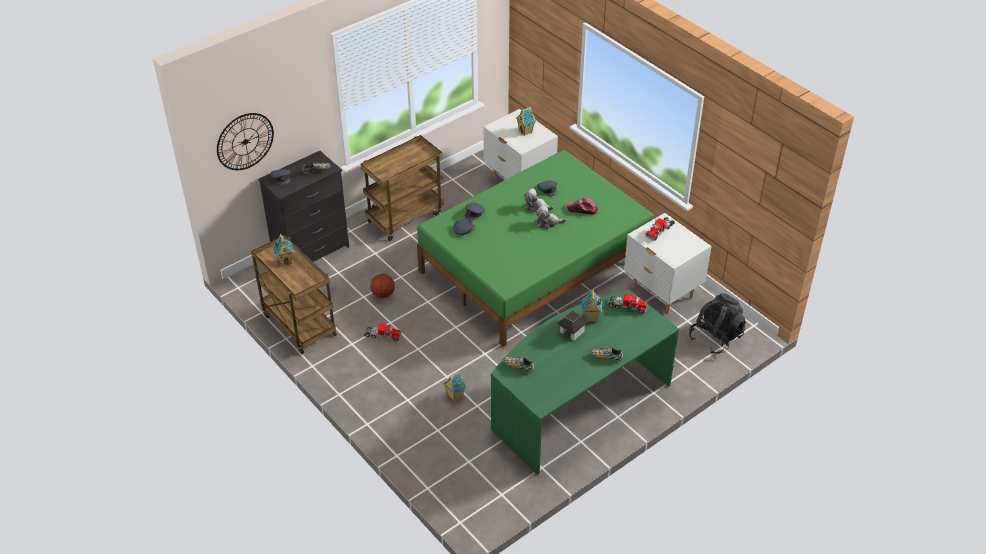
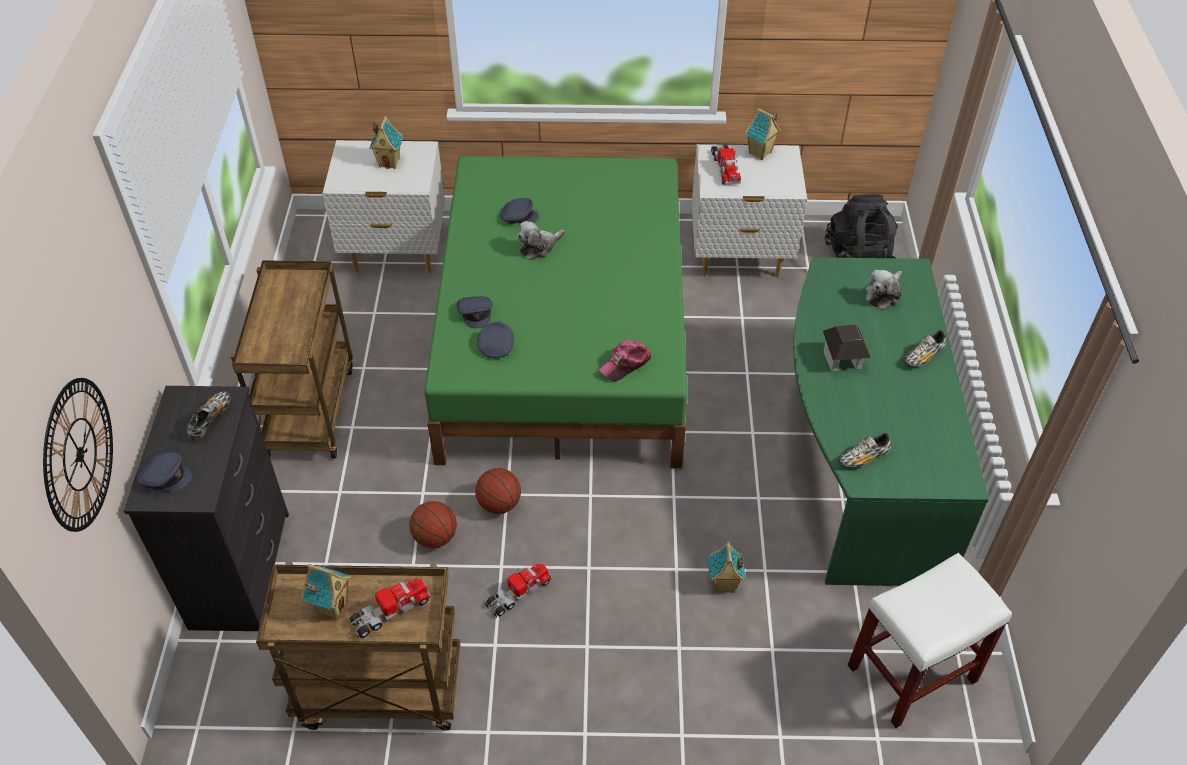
camera: 50 degrees left, 5 degrees up
plush toy [535,205,567,229] -> plush toy moved to [866,270,902,310]
cap [567,198,598,215] -> cap moved to [598,340,652,381]
toy house [582,289,602,322] -> toy house moved to [745,108,781,160]
toy truck [607,293,648,314] -> toy truck moved to [347,578,431,639]
none -> basketball [475,468,521,514]
none -> white stool [847,553,1012,729]

